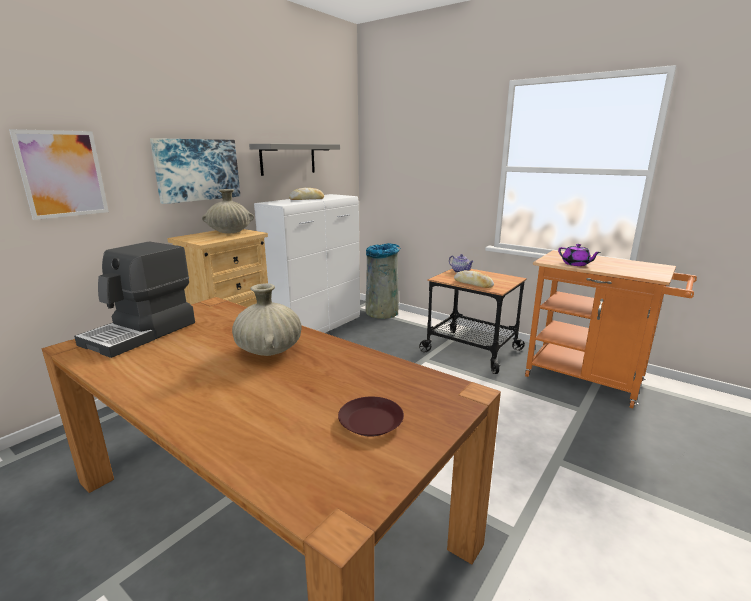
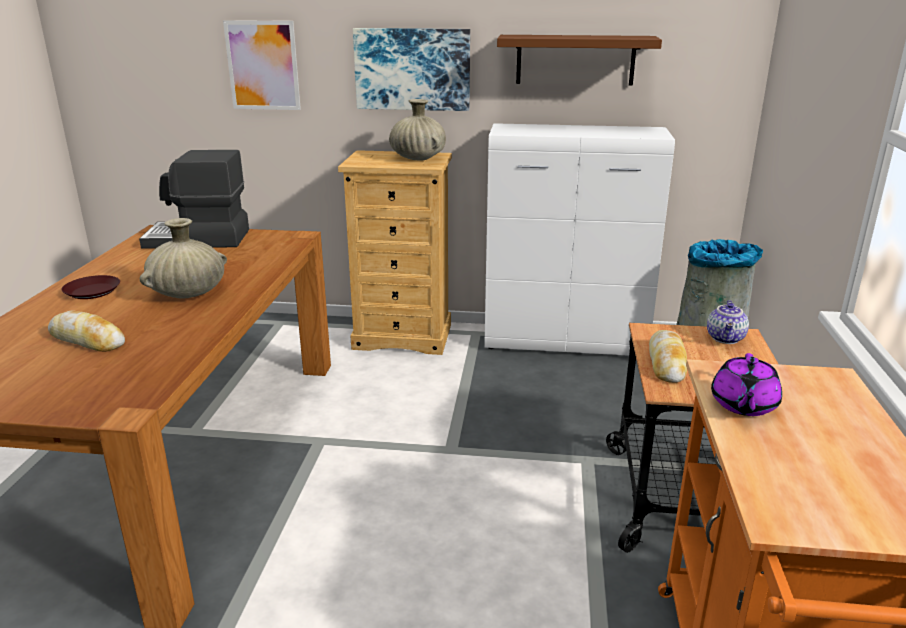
camera: 60 degrees right, 5 degrees up
grey shelf [249,144,340,176] -> brown shelf [497,35,662,85]
bread [289,188,324,200] -> bread moved to [48,311,125,352]
brown plate [338,397,404,437] -> brown plate moved to [61,275,120,299]

